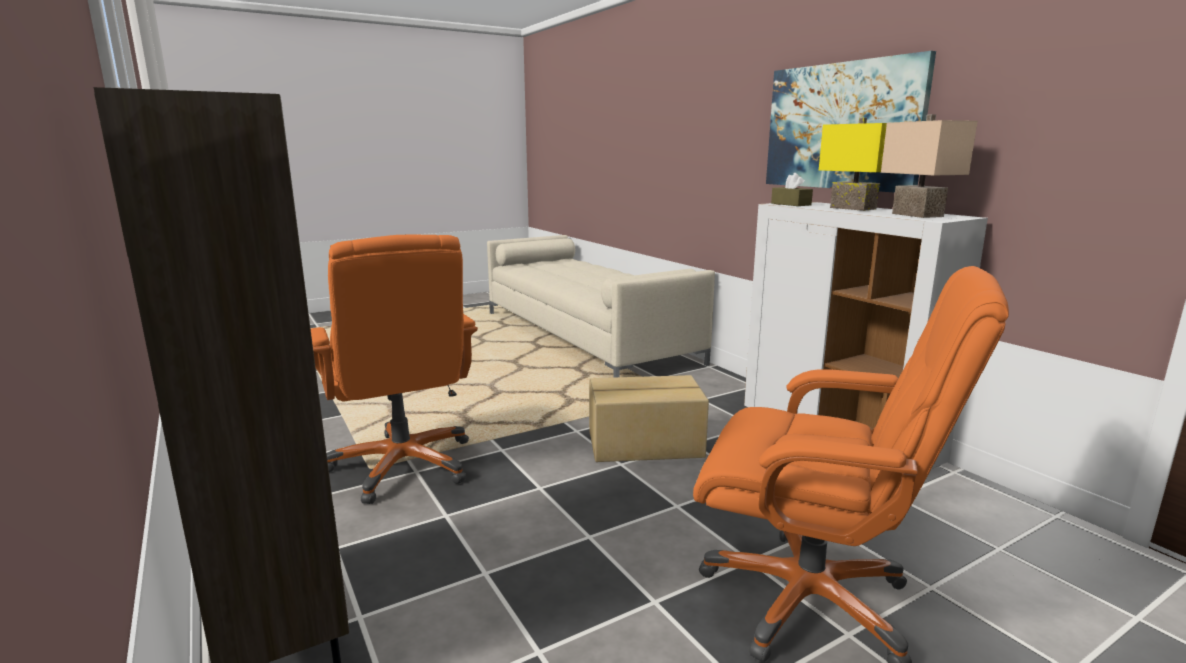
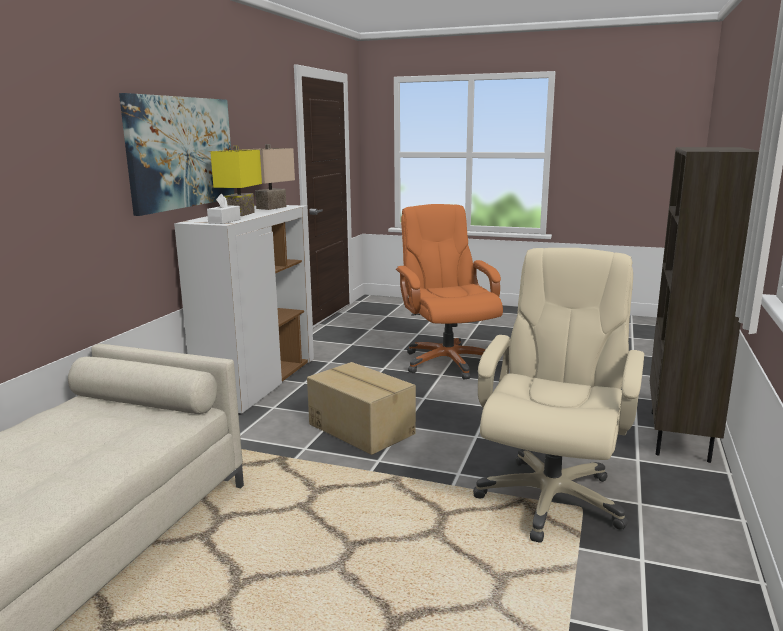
camera: 130 degrees left, 0 degrees up
orange office chair [311,235,478,504] -> beige office chair [473,248,644,543]
brown tissue box [771,173,813,206] -> white tissue box [207,194,241,224]

